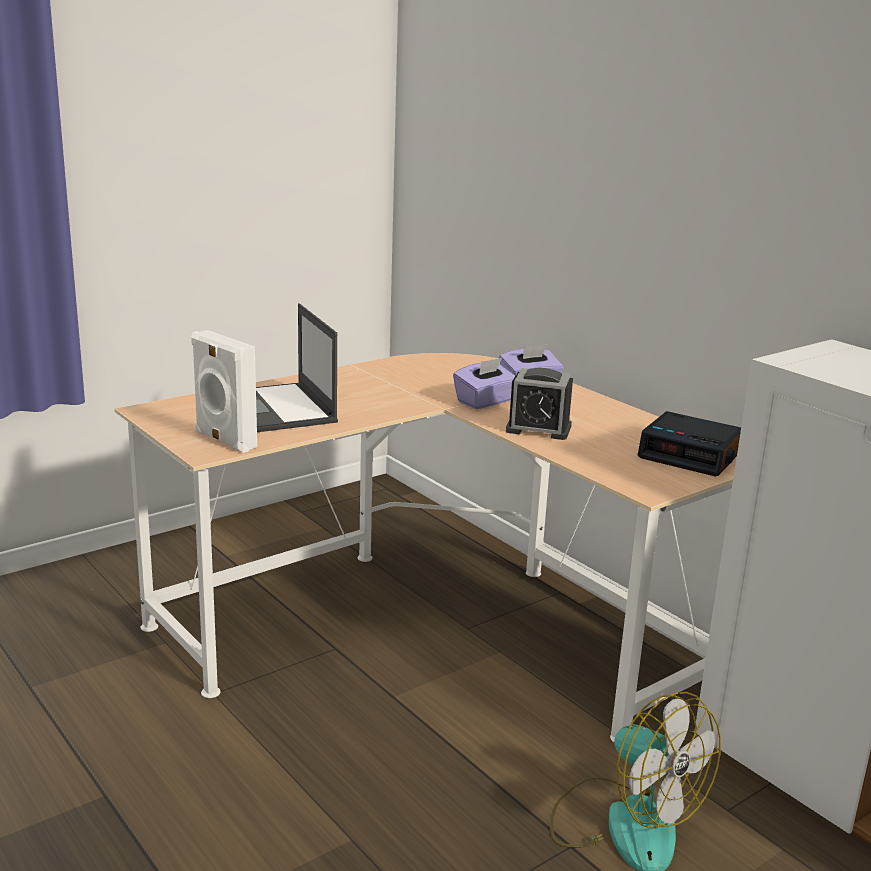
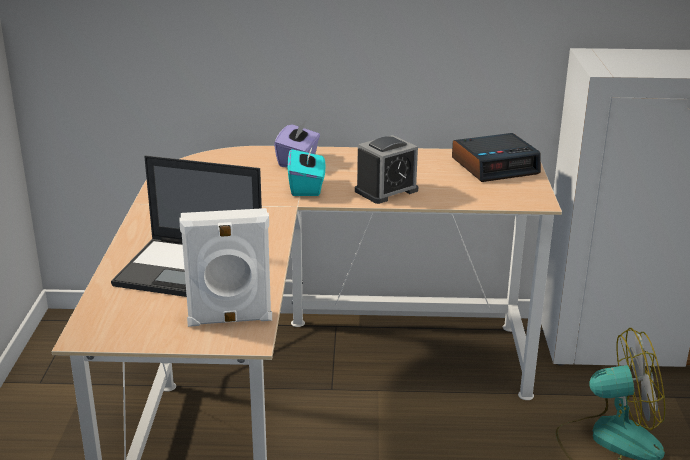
camera: 50 degrees left, 5 degrees up
purple tissue box [453,358,515,409] -> turquoise tissue box [288,144,325,196]

